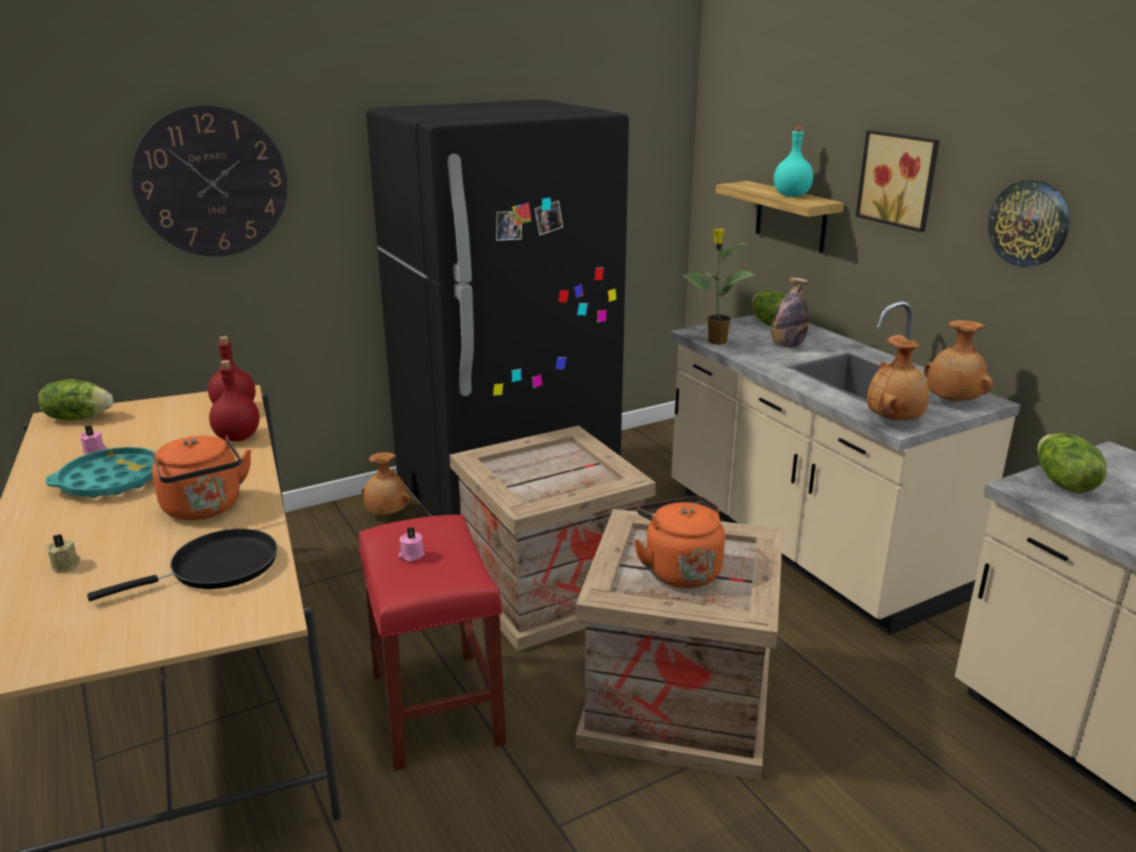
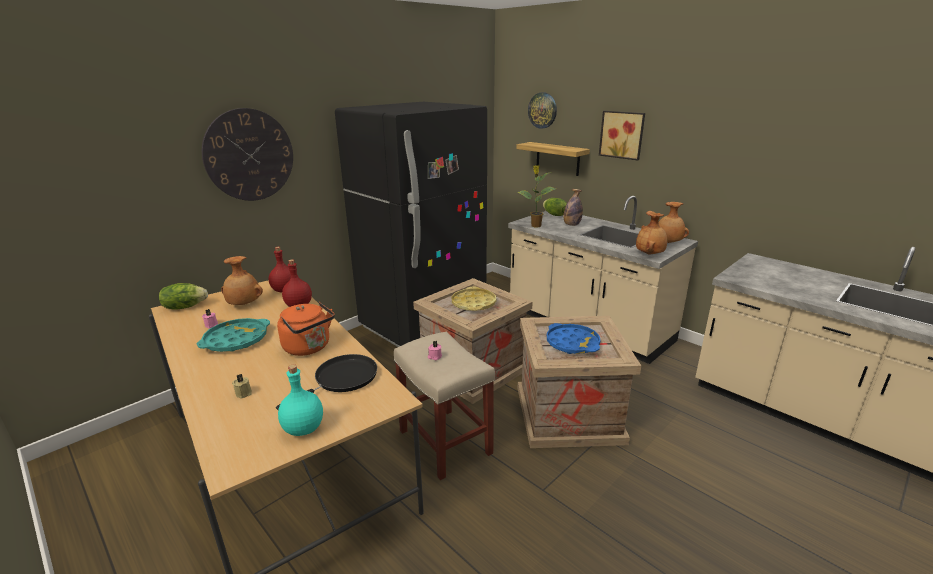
camera: 15 degrees left, 0 degrees up
red stool [359,514,506,771] -> beige stool [394,332,495,480]
brown vase [362,452,411,515] -> brown vase moved to [221,256,263,305]
orange kettle [634,496,725,588] -> blue tray [547,323,601,354]
turquoise bottle [774,126,813,197] -> turquoise bottle moved to [278,364,323,436]
wall clock [988,180,1069,267] -> wall clock moved to [528,93,557,129]
lettuce [1038,433,1107,493] -> none
none -> yellow tray [452,287,496,311]

